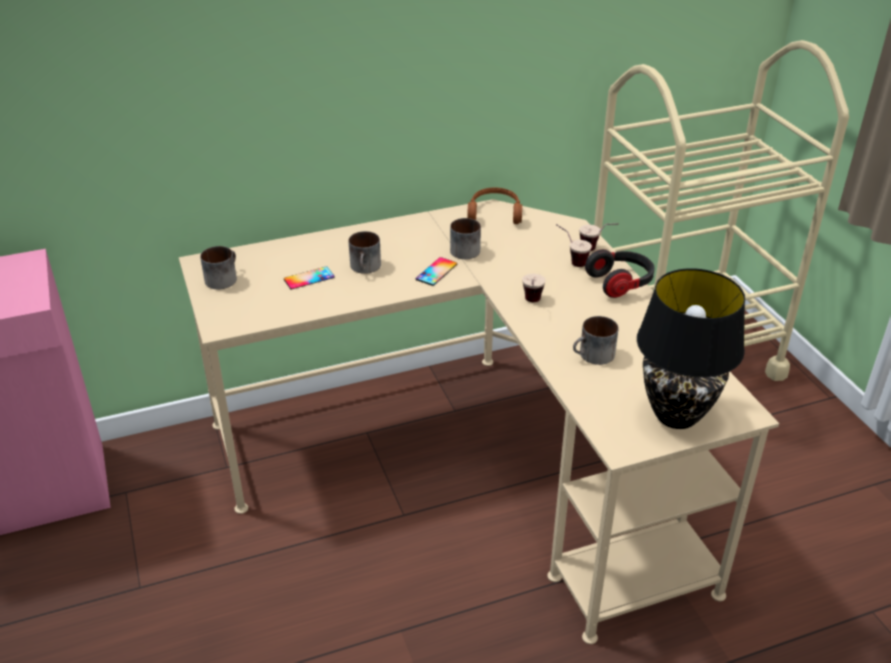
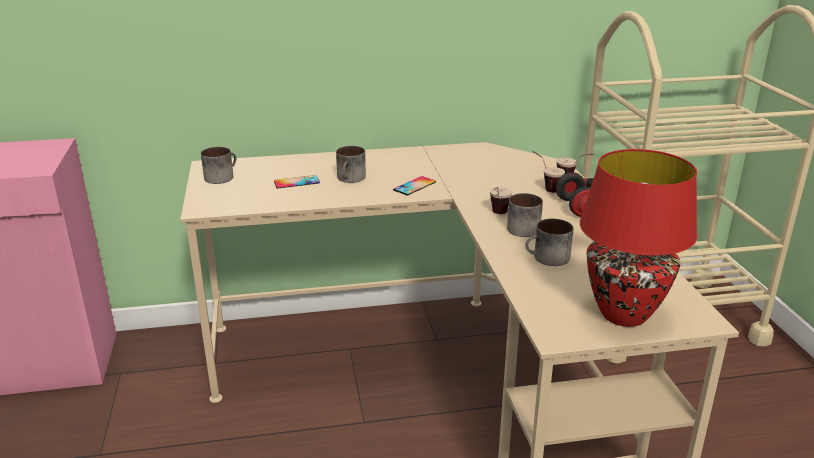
camera: 10 degrees right, 10 degrees down
mug [450,218,481,259] -> mug moved to [507,193,543,237]
brown headphones [467,188,522,224] -> none
black table lamp [637,268,745,429] -> red table lamp [580,149,697,327]

